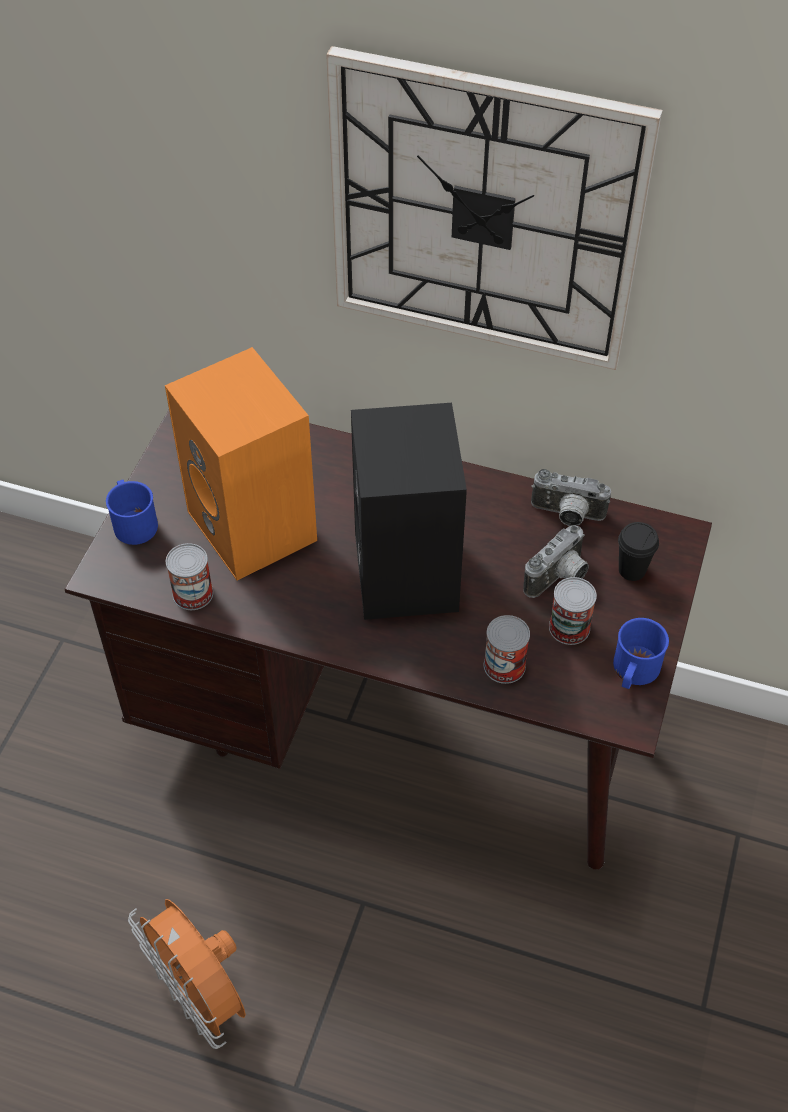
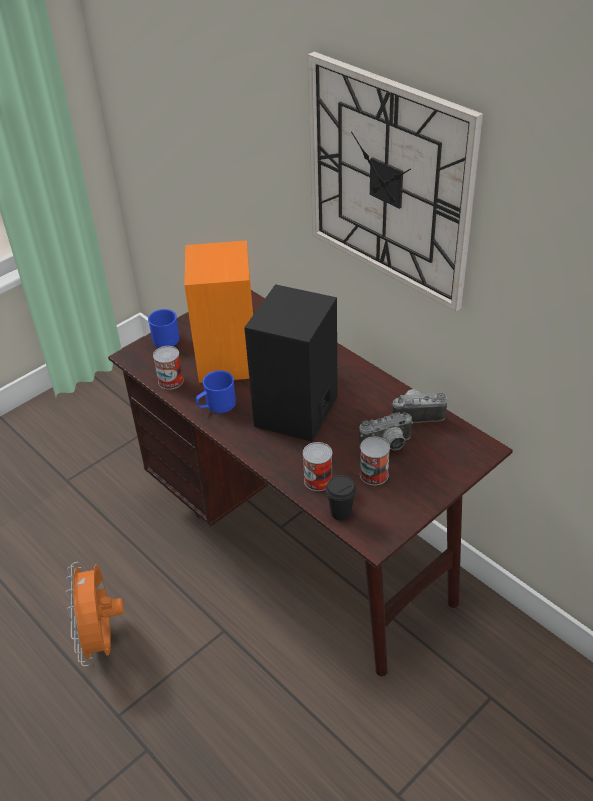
camera: 30 degrees right, 10 degrees down
camera [531,469,611,526] -> camera turned 135 degrees clockwise [392,389,447,423]
blue mug [613,618,669,689] -> blue mug moved to [196,370,236,413]
black cup [618,522,659,581] -> black cup moved to [326,475,356,520]

